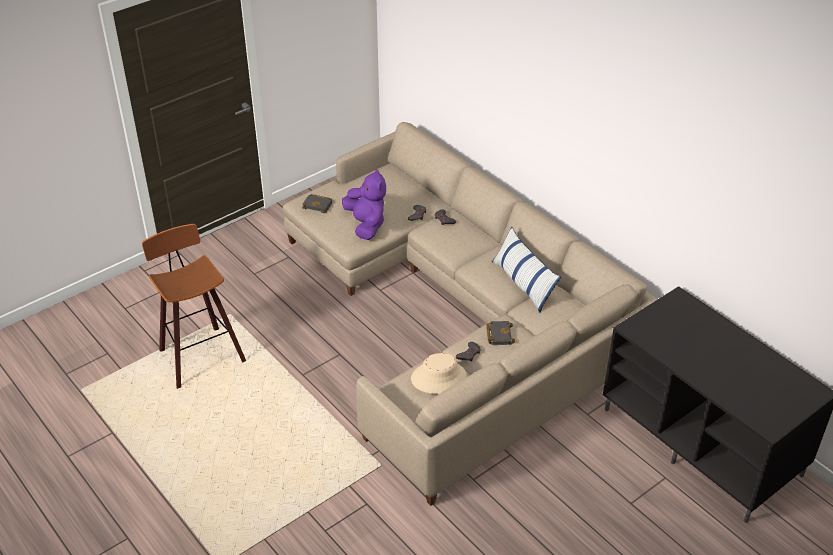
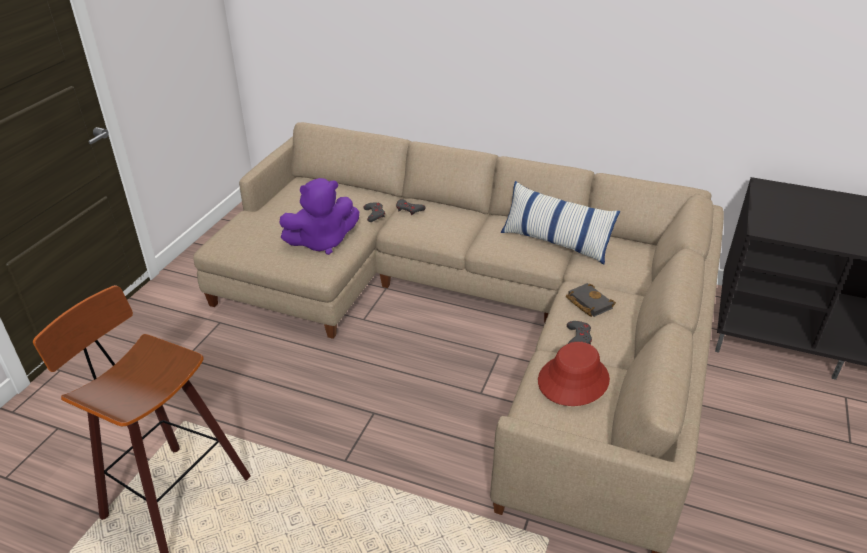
camera: 30 degrees left, 5 degrees down
black book [302,194,332,213] -> none
purple plush toy [342,168,386,240] -> purple plush toy turned 120 degrees clockwise [280,178,359,255]
beige hat [411,353,467,394] -> red hat [538,342,610,406]

